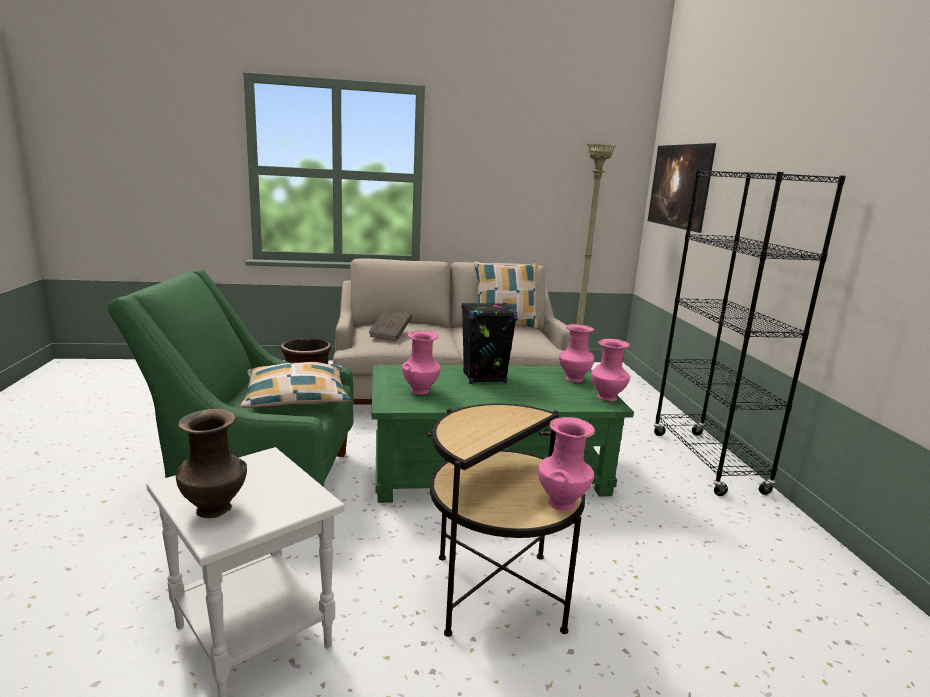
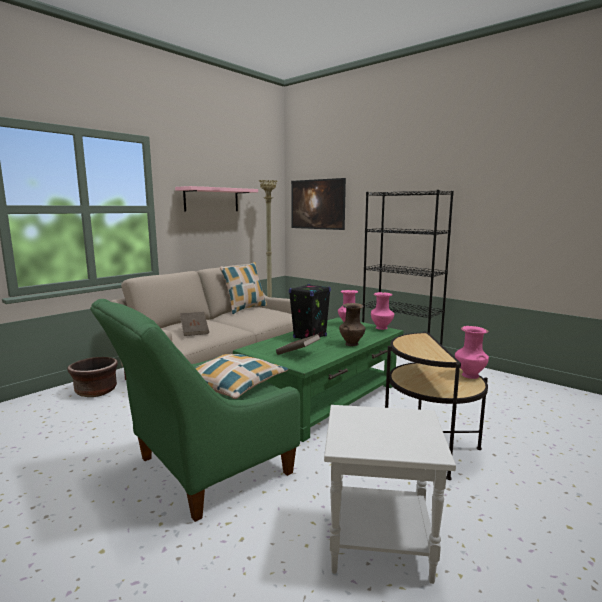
camera: 40 degrees left, 5 degrees down
brown vase [176,409,247,518] -> brown vase moved to [339,303,366,346]
pink vase [402,330,441,395] -> brown book [276,334,320,355]
none -> pink shelf [175,186,258,212]

